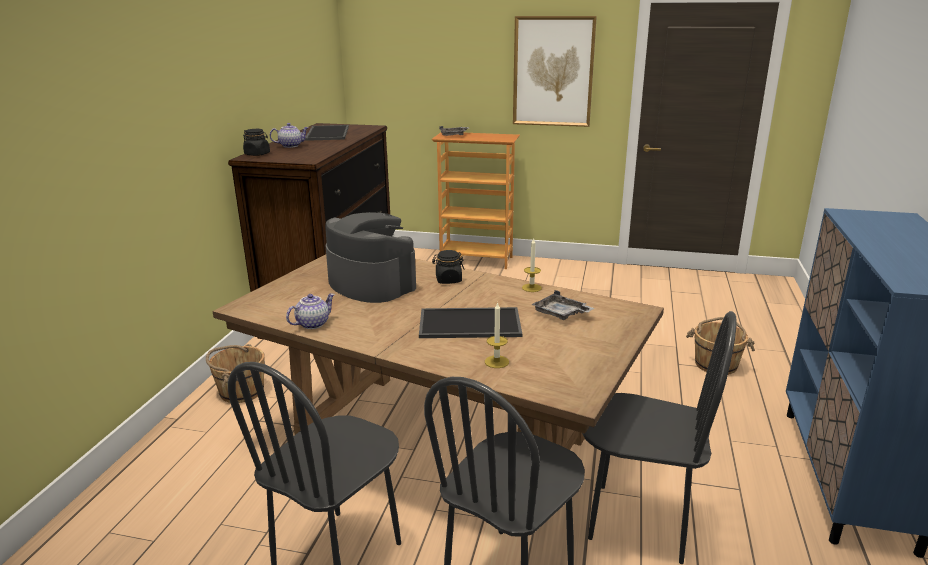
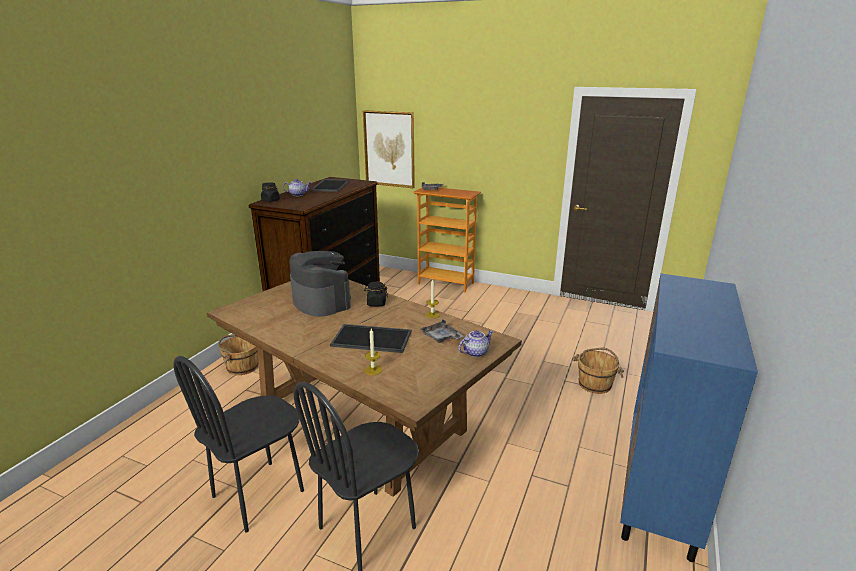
camera: 10 degrees right, 0 degrees up
teapot [286,294,335,329] -> teapot moved to [459,330,494,357]
picture [513,16,597,127] -> picture moved to [363,110,415,188]
black chair [582,311,737,564] -> none

